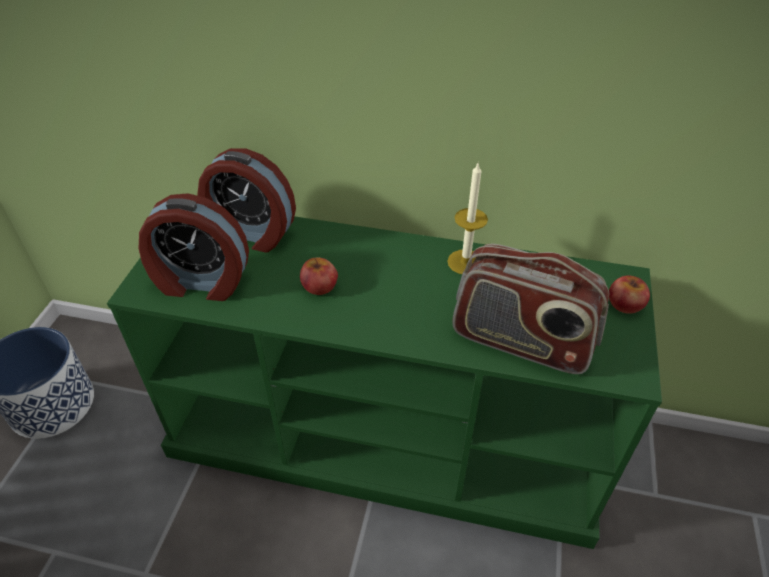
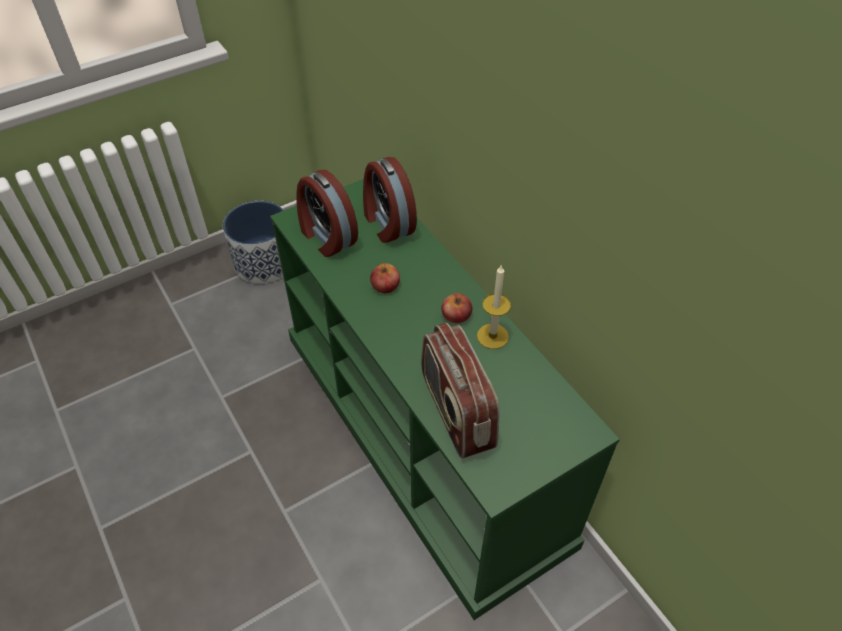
camera: 45 degrees right, 5 degrees up
apple [609,275,650,314] -> apple moved to [441,293,473,323]

